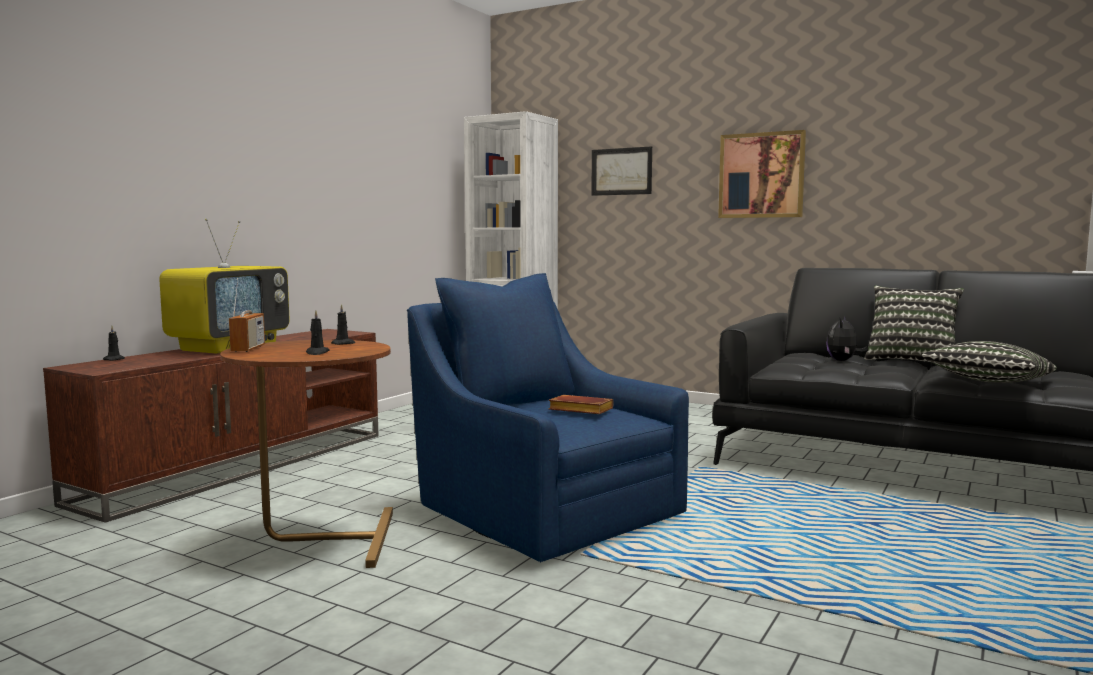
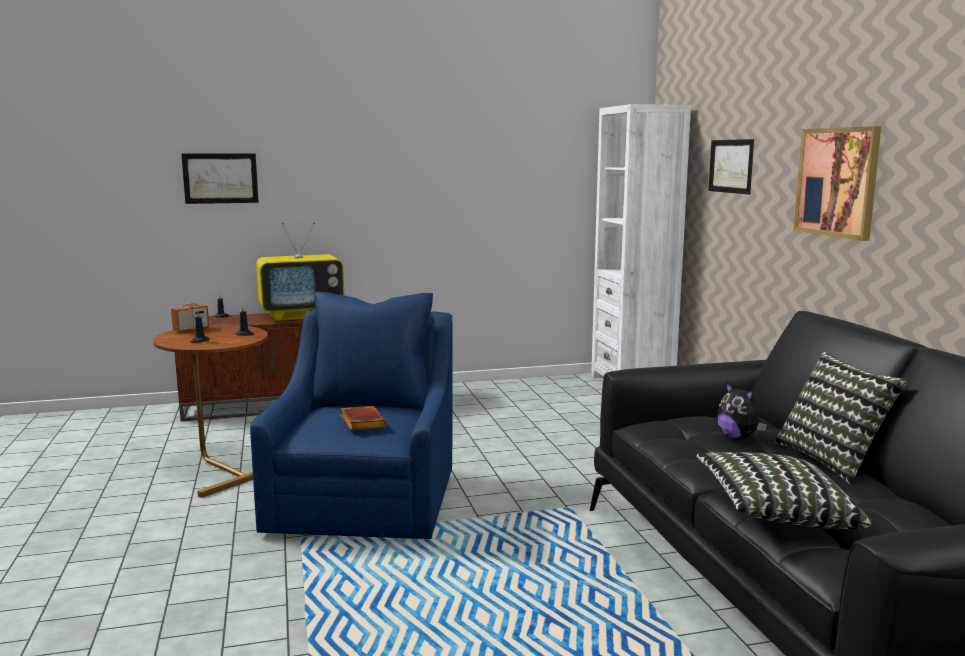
camera: 45 degrees right, 5 degrees up
plush toy [826,316,868,361] -> plush toy turned 105 degrees counterclockwise [717,383,767,440]
none -> picture [181,154,259,204]

